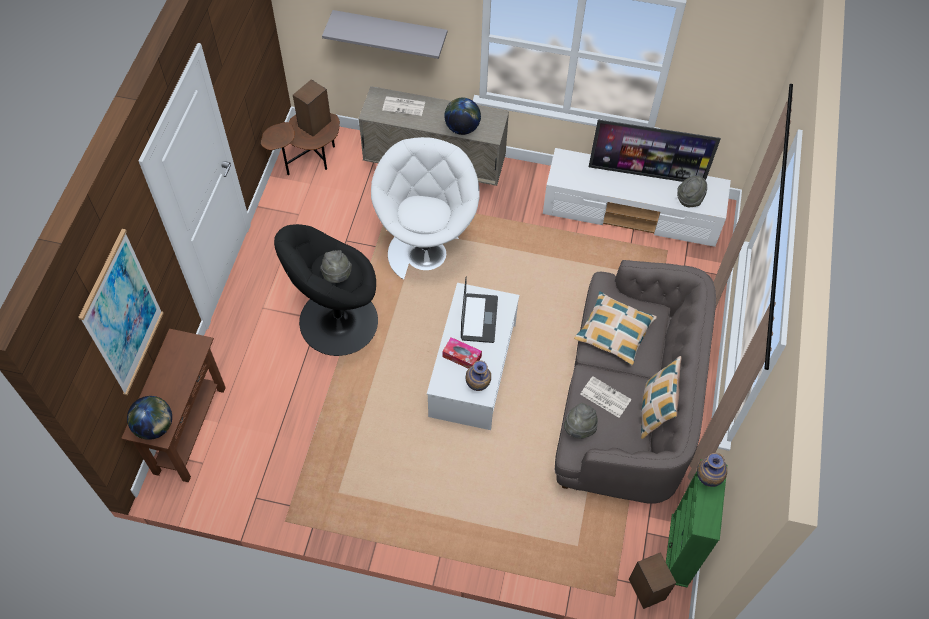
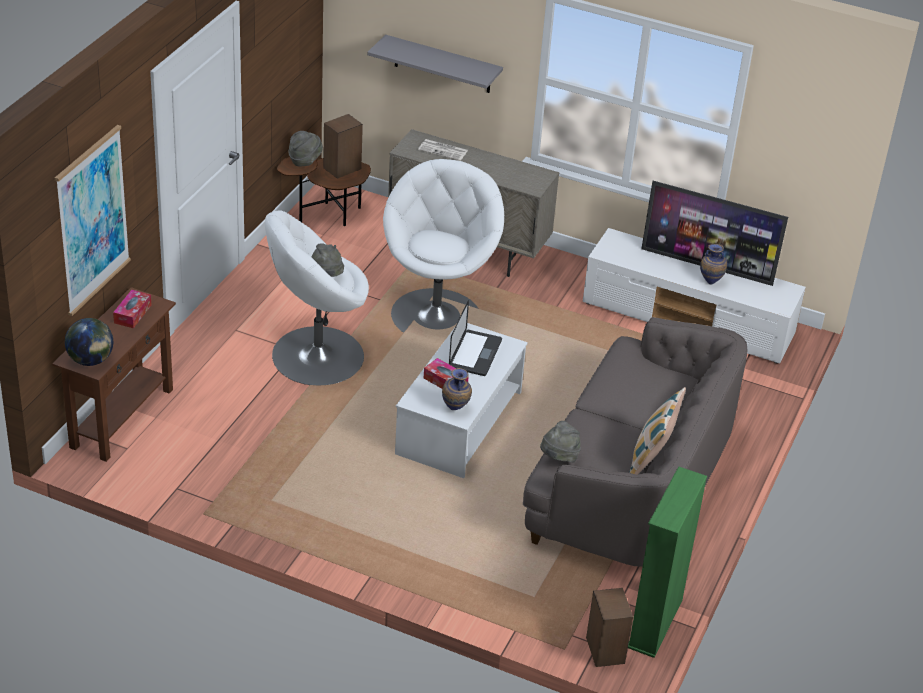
camera: 10 degrees right, 20 degrees down
black armchair [274,224,378,356] -> white armchair [265,210,369,385]
globe [444,98,481,135] -> none
pillow [574,291,657,365] -> none
newspaper [580,376,632,418] -> none
grey hat [677,176,707,207] -> grey hat moved to [288,131,323,167]
vase [697,453,727,487] -> vase moved to [700,244,727,285]
none -> tissue box [113,290,151,328]

